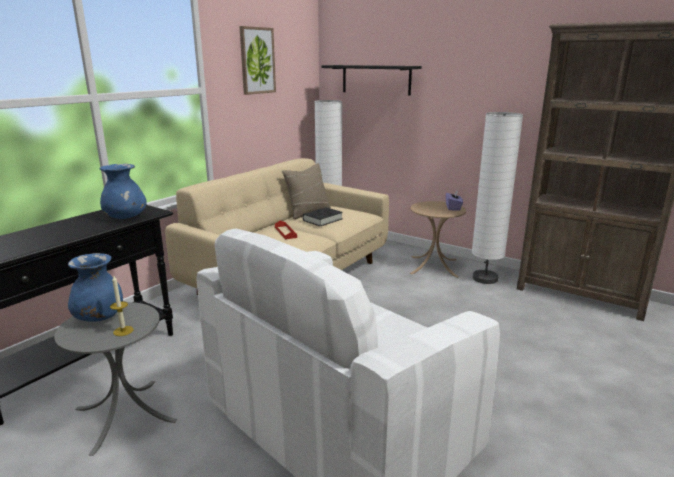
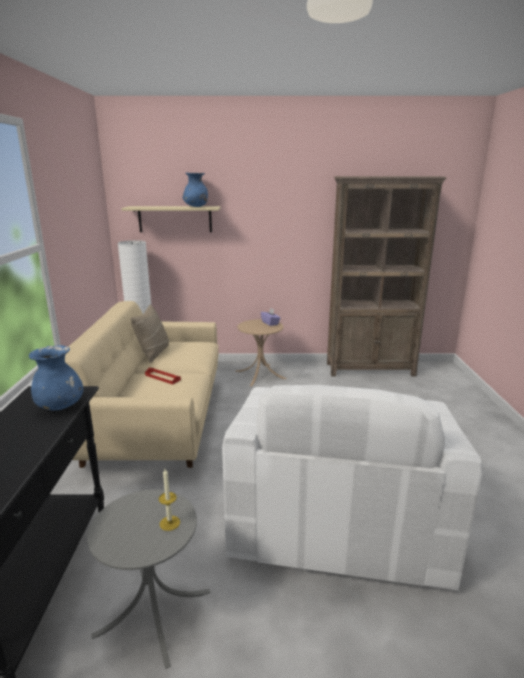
camera: 35 degrees left, 0 degrees up
blue vase [68,253,123,322] -> blue vase moved to [183,173,208,207]
picture [239,26,276,95] -> none
black book [303,207,343,226] -> none
black shelf [322,65,422,95] -> beige shelf [121,206,220,232]
white floor lamp [472,112,523,284] -> none

